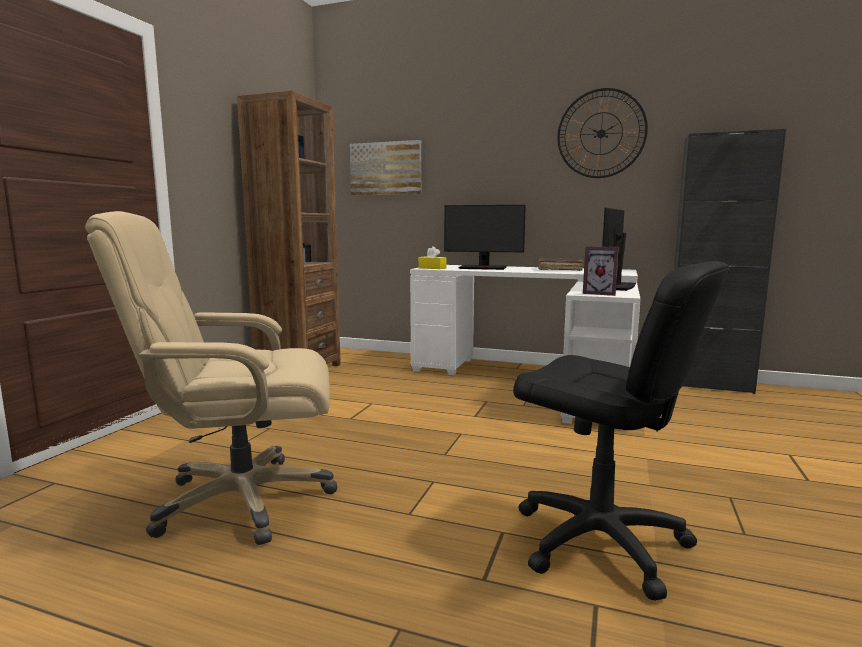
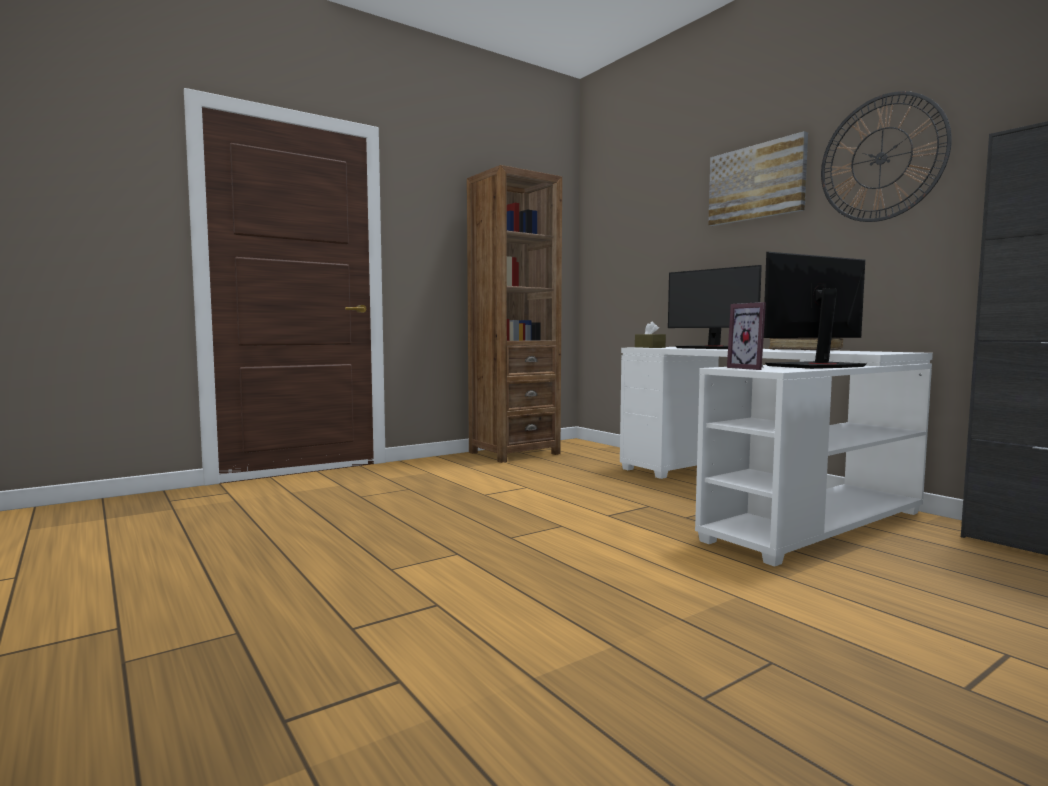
camera: 35 degrees right, 5 degrees down
beige office chair [85,211,337,545] -> none
picture [350,140,421,196] -> picture moved to [708,131,808,226]
yellow tissue box [418,246,447,269] -> brown tissue box [635,321,666,348]
black office chair [513,261,729,601] -> none

